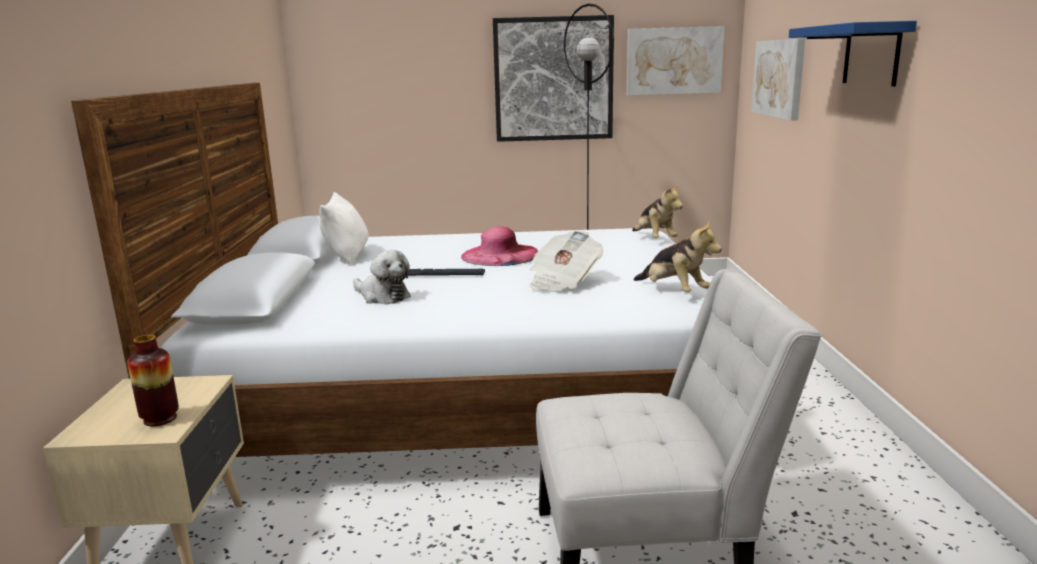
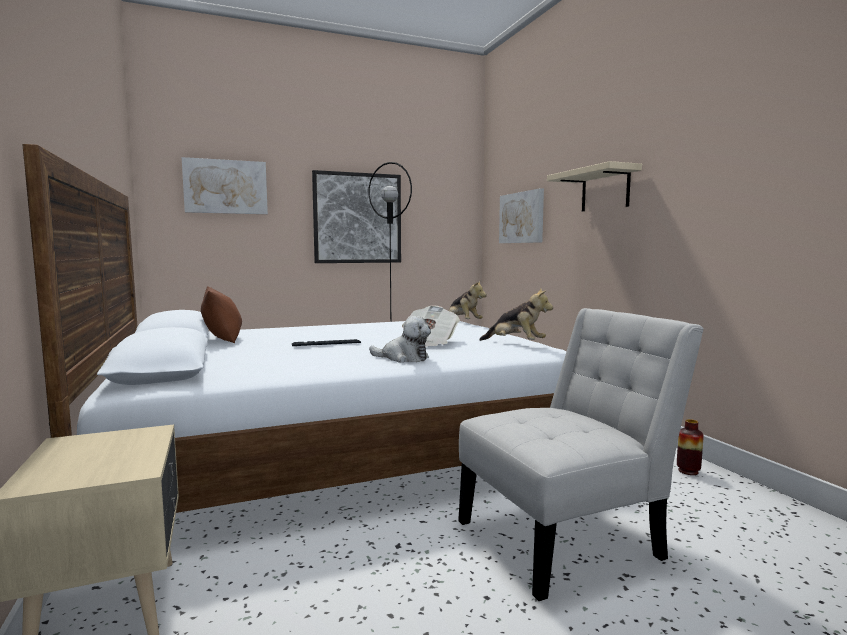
camera: 20 degrees left, 10 degrees down
vase [127,335,179,426] -> vase moved to [677,419,704,475]
white pillow [319,192,369,264] -> brown pillow [201,286,242,343]
plush toy [353,250,411,304] -> plush toy moved to [369,316,431,362]
pink hat [461,226,538,266] -> none
picture [627,26,725,95] -> picture moved to [182,157,268,214]
blue shelf [789,21,917,86] -> beige shelf [547,161,642,211]

